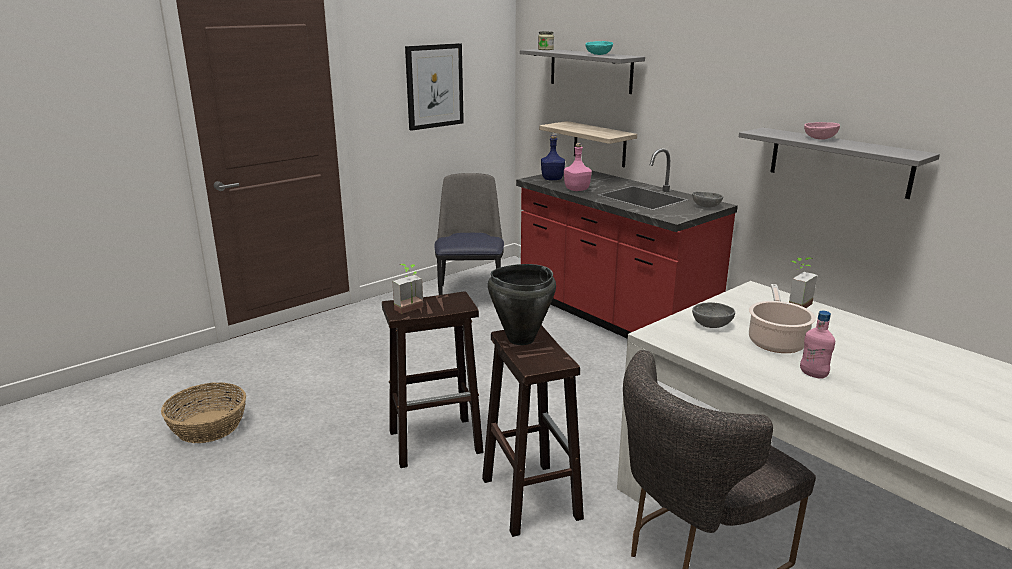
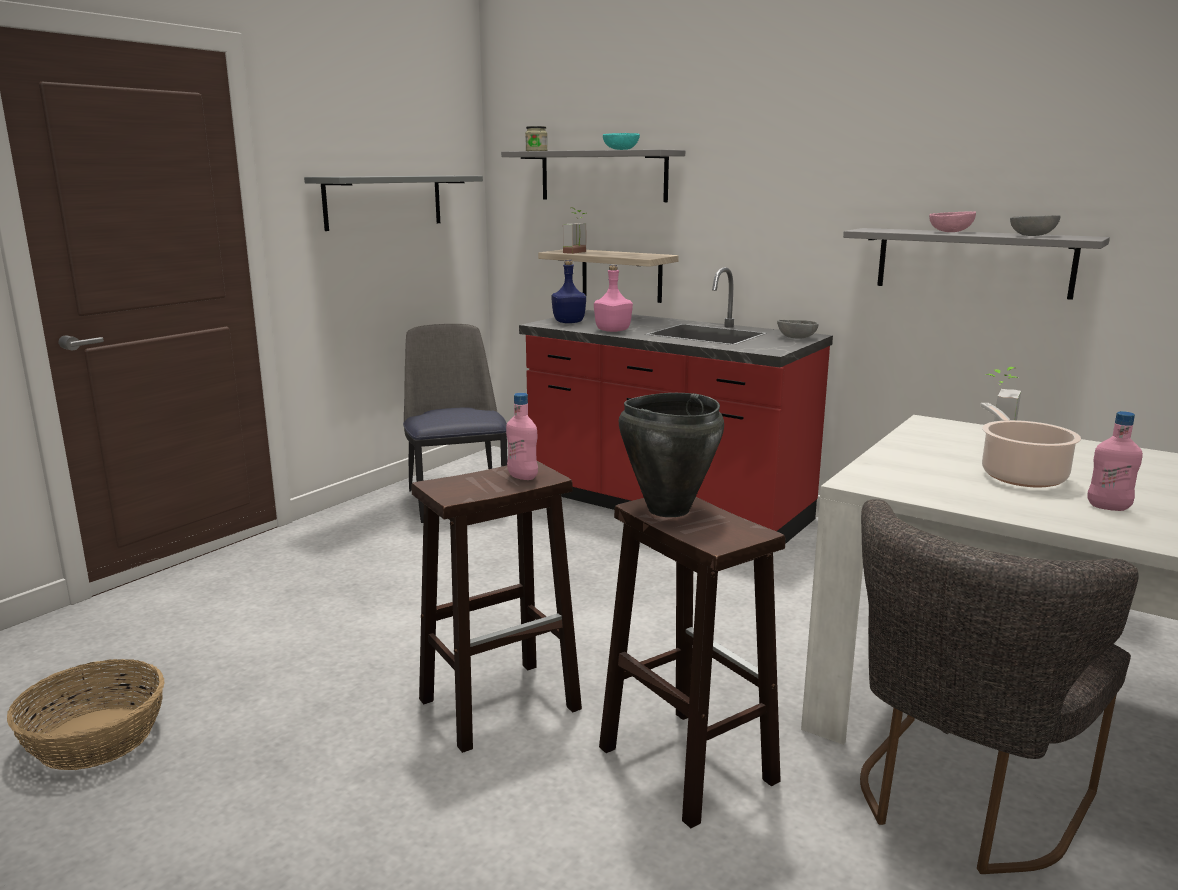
camera: 15 degrees left, 5 degrees down
potted plant [392,264,423,314] -> potted plant moved to [563,207,588,254]
picture [405,43,464,131] -> grey shelf [304,176,483,231]
grey bowl [692,302,735,328] -> grey bowl moved to [1010,215,1061,236]
none -> pink bottle [506,393,538,480]

